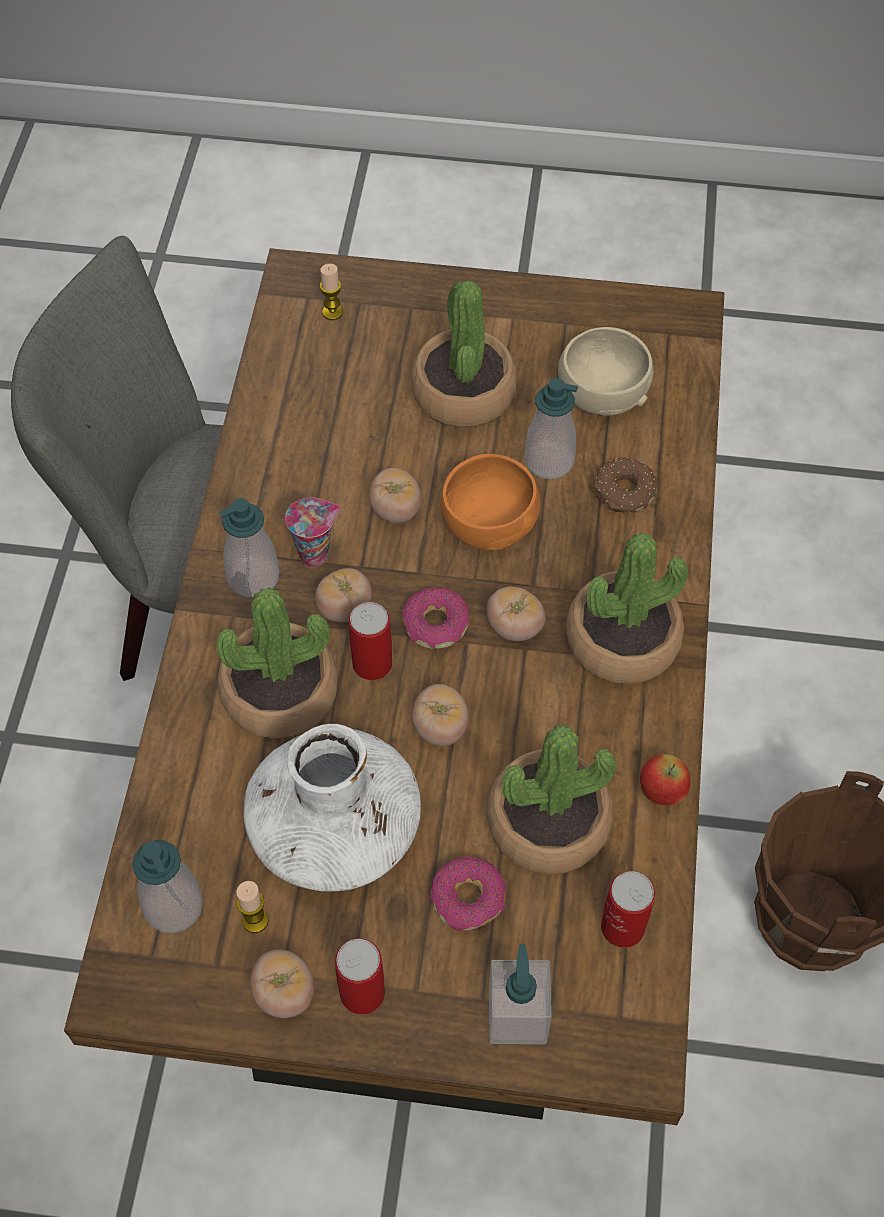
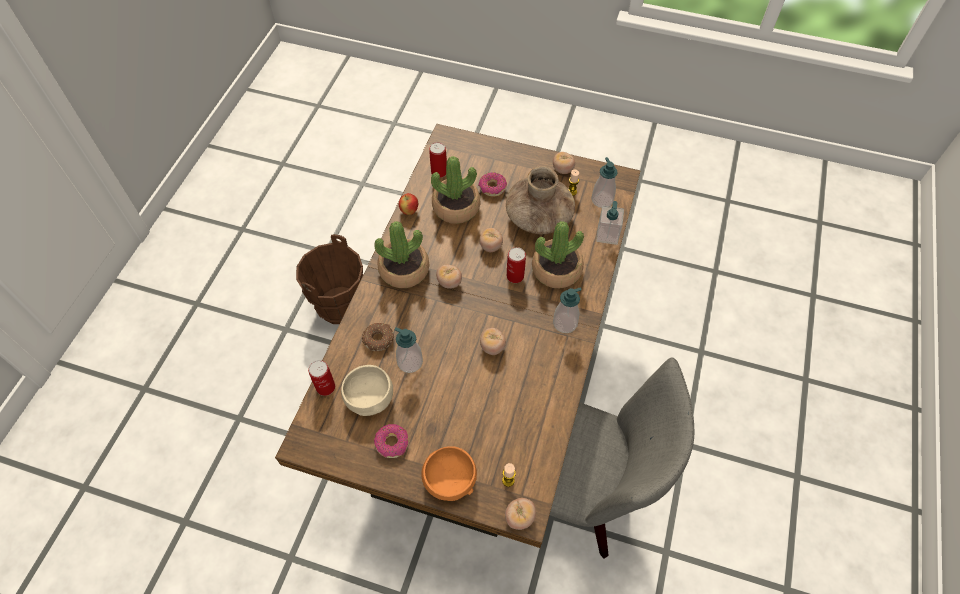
camera: 170 degrees left, 0 degrees up
white vase [244,724,421,891] -> brown vase [506,166,575,234]
cup [285,497,340,568] -> none
tomato [315,568,372,622] -> tomato moved to [505,498,536,530]
can [335,939,385,1015] -> can moved to [308,360,335,396]
donut [402,587,469,649] -> donut moved to [374,424,408,458]
potted plant [411,281,517,428] -> none
orange bowl [440,454,541,551] -> orange bowl moved to [422,446,477,501]
soap dispenser [489,944,552,1044] -> soap dispenser moved to [596,201,624,245]

